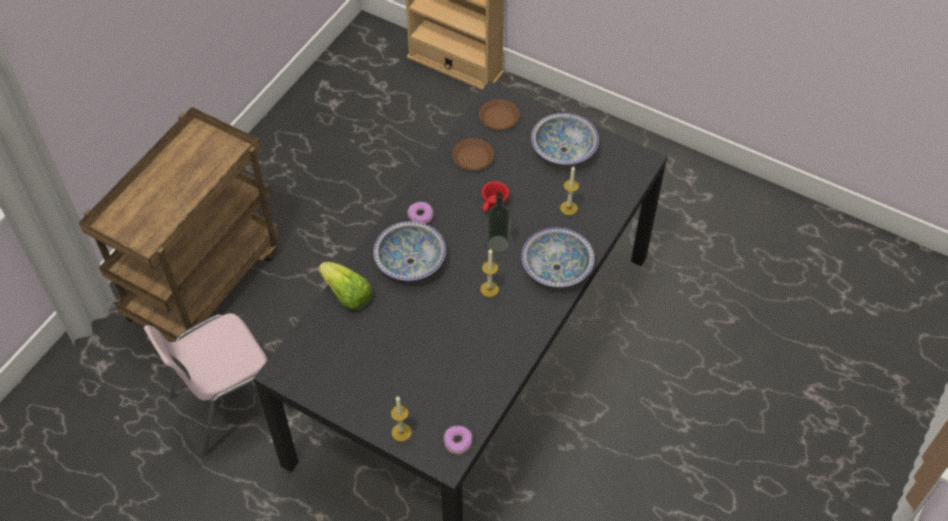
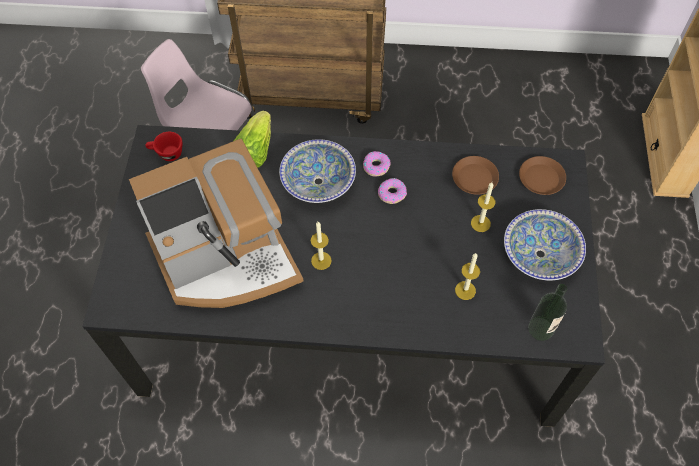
camera: 65 degrees right, 5 degrees up
candle [391,396,412,442] -> candle moved to [471,182,495,232]
donut [444,426,472,454] -> donut moved to [378,178,407,204]
red cup [482,181,509,212] -> red cup moved to [145,132,183,161]
bottle [487,192,510,253] -> bottle moved to [528,284,567,341]
bowl [522,228,594,287] -> none
none -> coffee machine [129,139,303,308]

